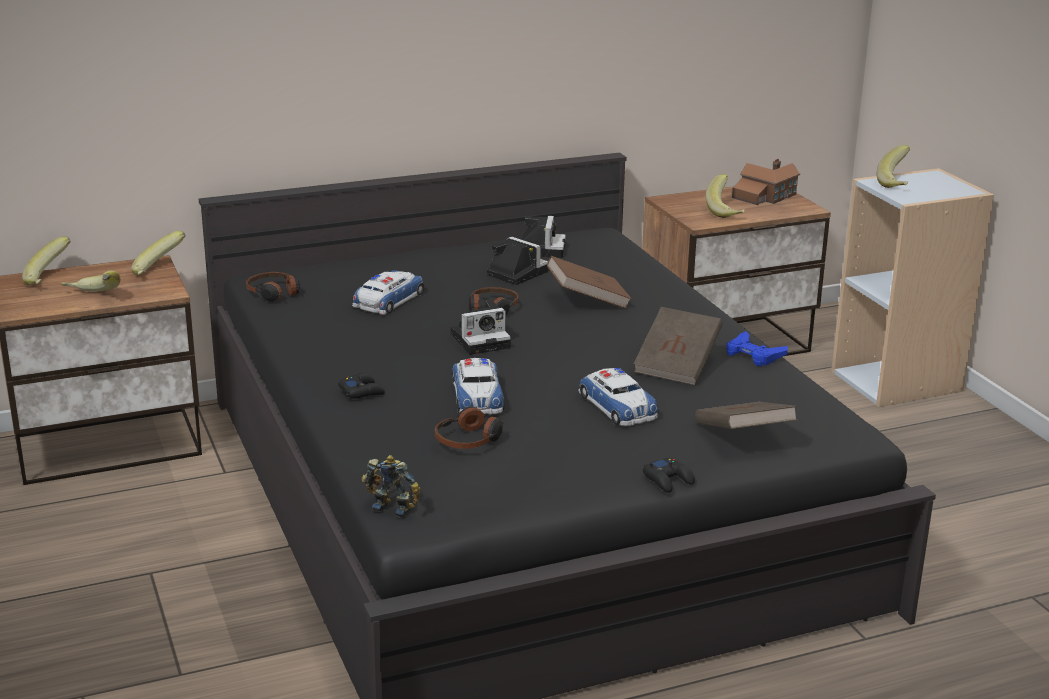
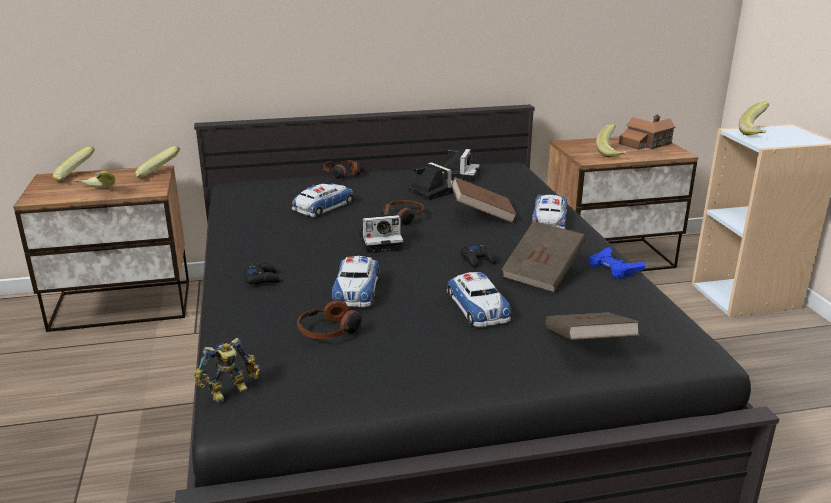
camera: 10 degrees right, 0 degrees up
headphones [246,272,300,302] -> headphones moved to [323,160,361,179]
toy robot [362,455,420,518] -> toy robot turned 105 degrees clockwise [194,338,260,403]
black game controller [643,458,695,493] -> black game controller moved to [460,245,497,268]
none -> toy car [532,195,567,229]

